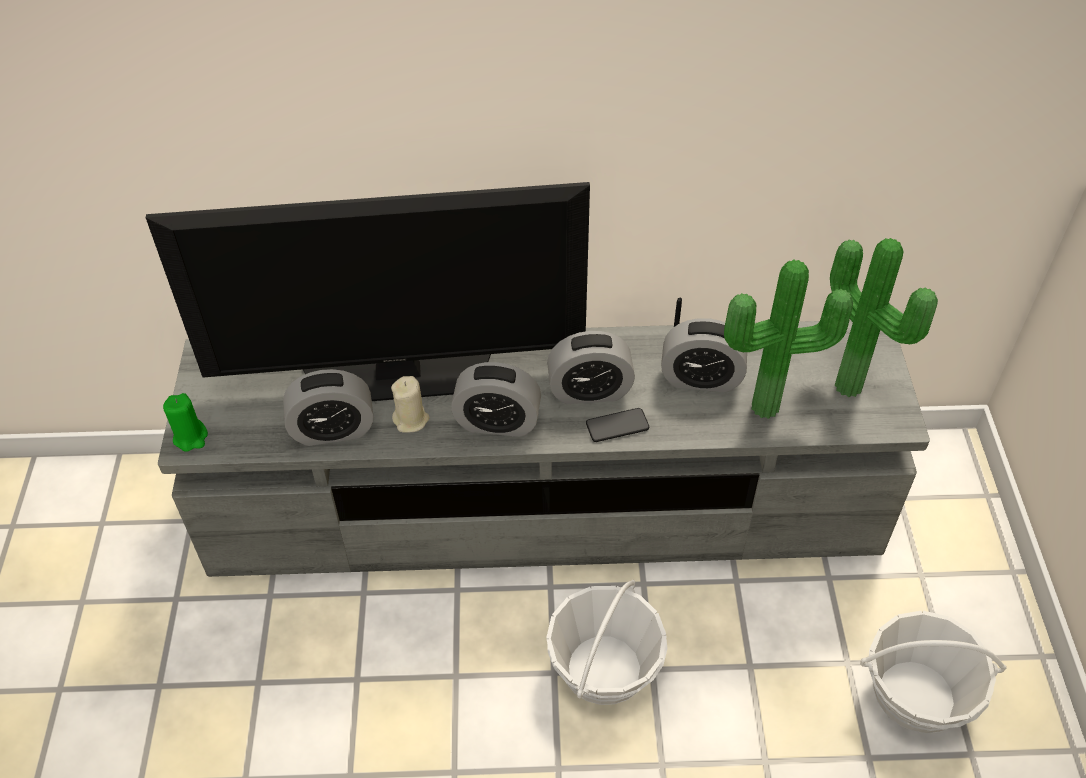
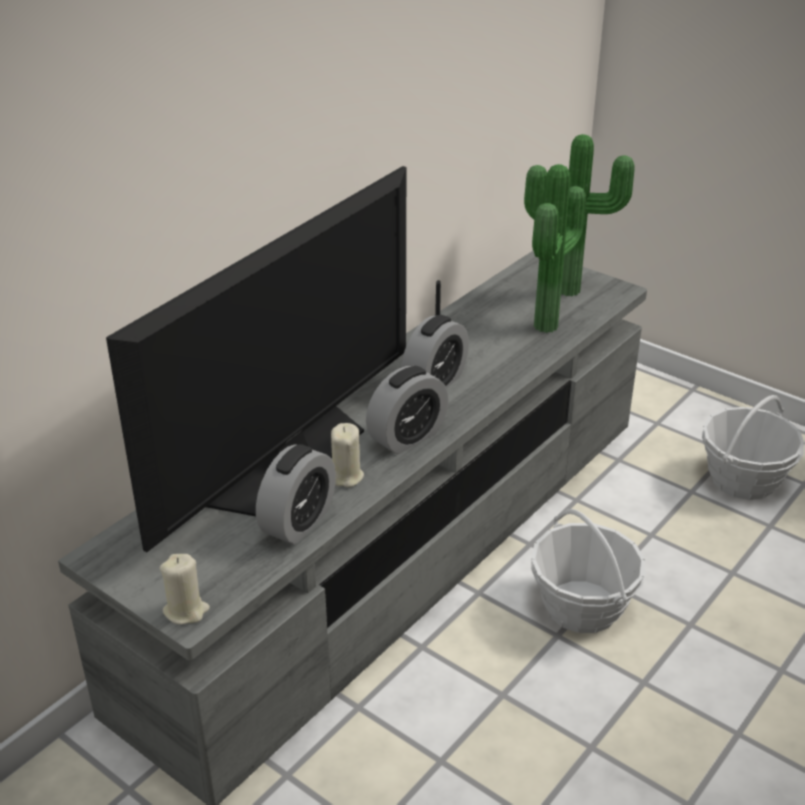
camera: 50 degrees left, 15 degrees down
green candle [163,393,208,452] -> beige candle [160,554,210,625]
phone [586,408,649,442] -> none
alarm clock [661,318,747,393] -> none

